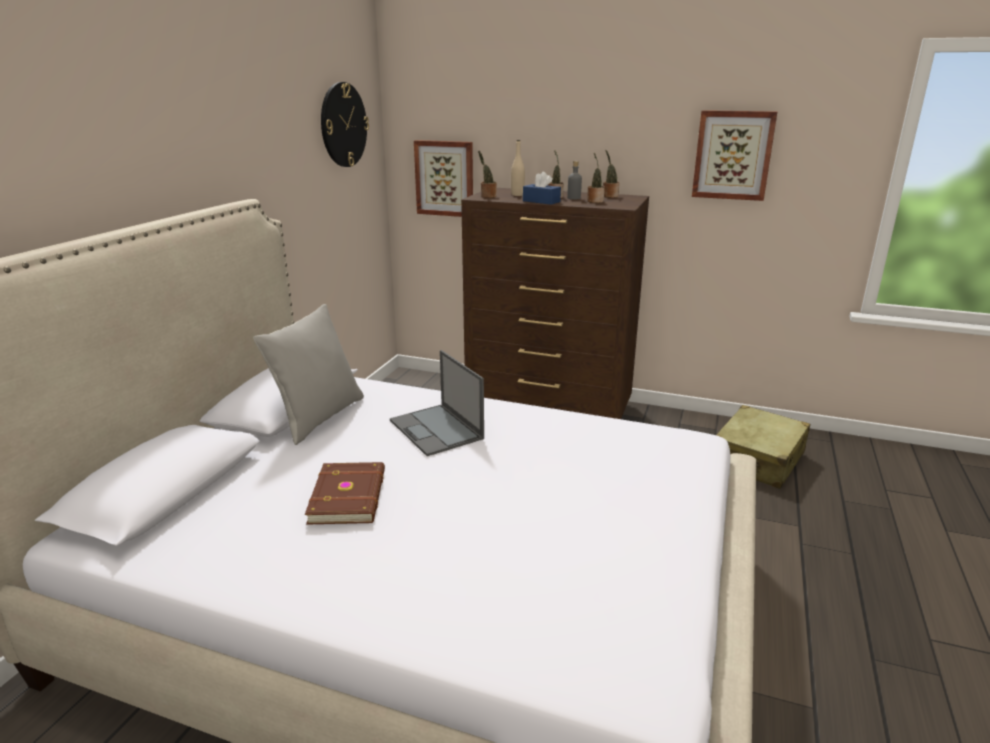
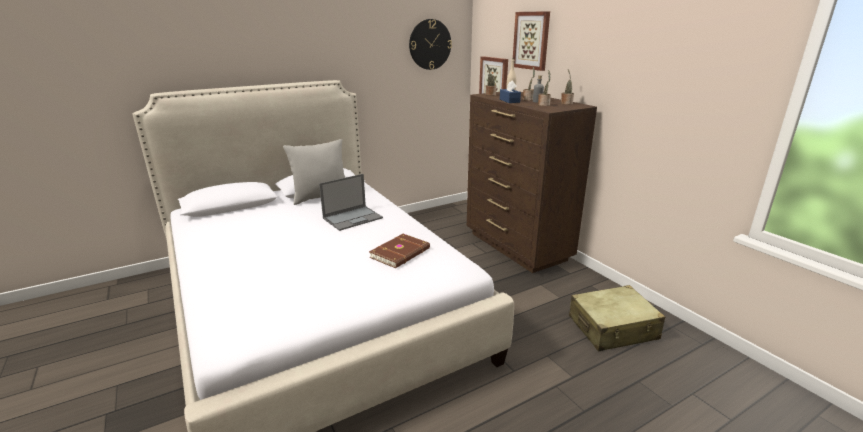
camera: 40 degrees right, 0 degrees up
brown book [305,462,385,525] -> brown book moved to [369,234,430,268]
laptop [390,350,484,456] -> laptop turned 135 degrees counterclockwise [319,174,383,231]
picture [692,110,777,201] -> picture moved to [513,11,550,71]

